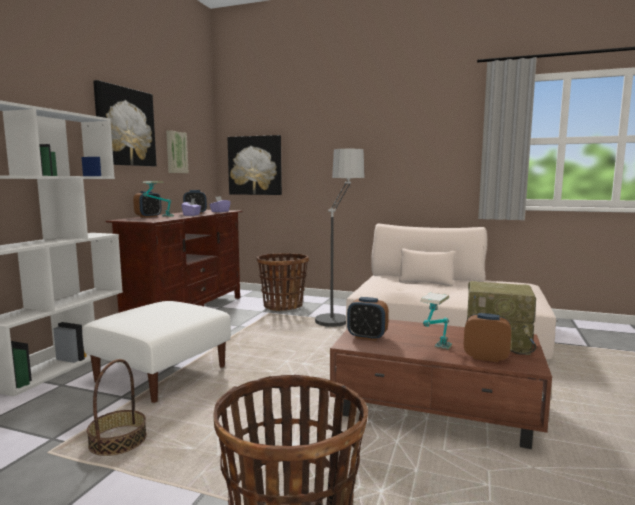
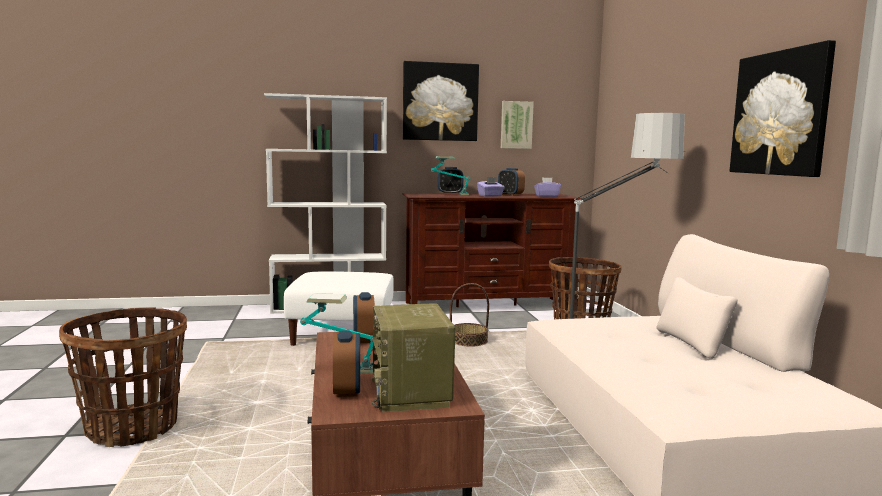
camera: 60 degrees right, 0 degrees up
basket [87,359,147,456] -> basket moved to [450,283,489,347]
picture [227,135,282,195] -> picture moved to [730,40,836,177]

